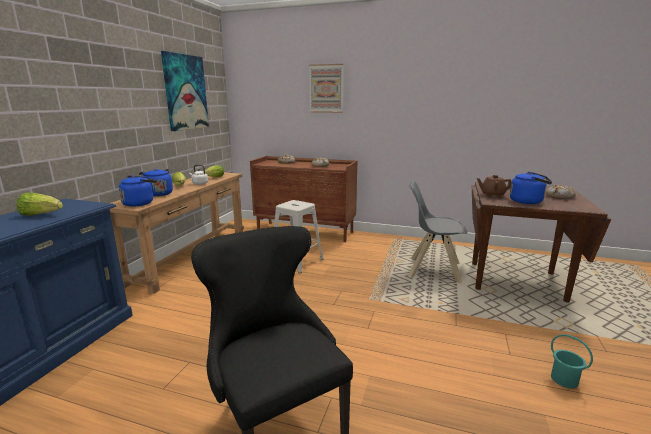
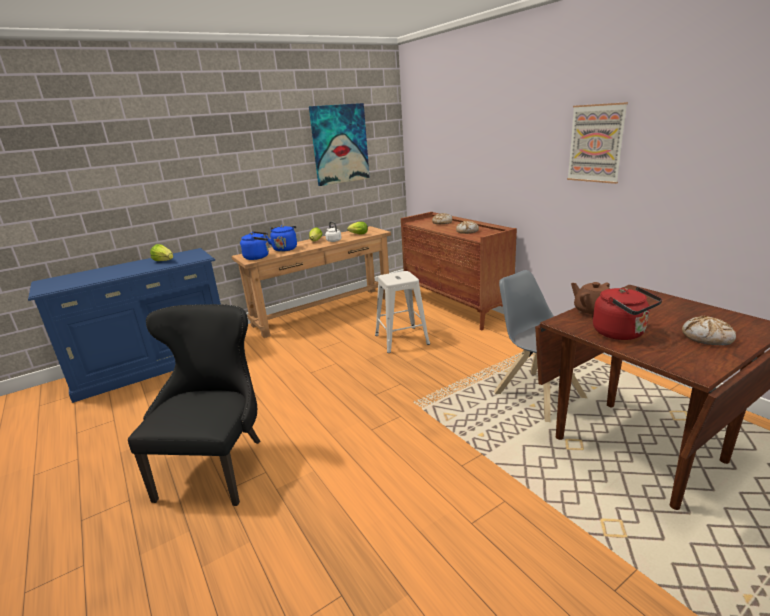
camera: 40 degrees right, 5 degrees up
picture [309,64,343,113] -> picture moved to [567,102,628,184]
blue kettle [510,171,552,204] -> red kettle [593,287,662,340]
turquoise bucket [551,334,593,389] -> none

